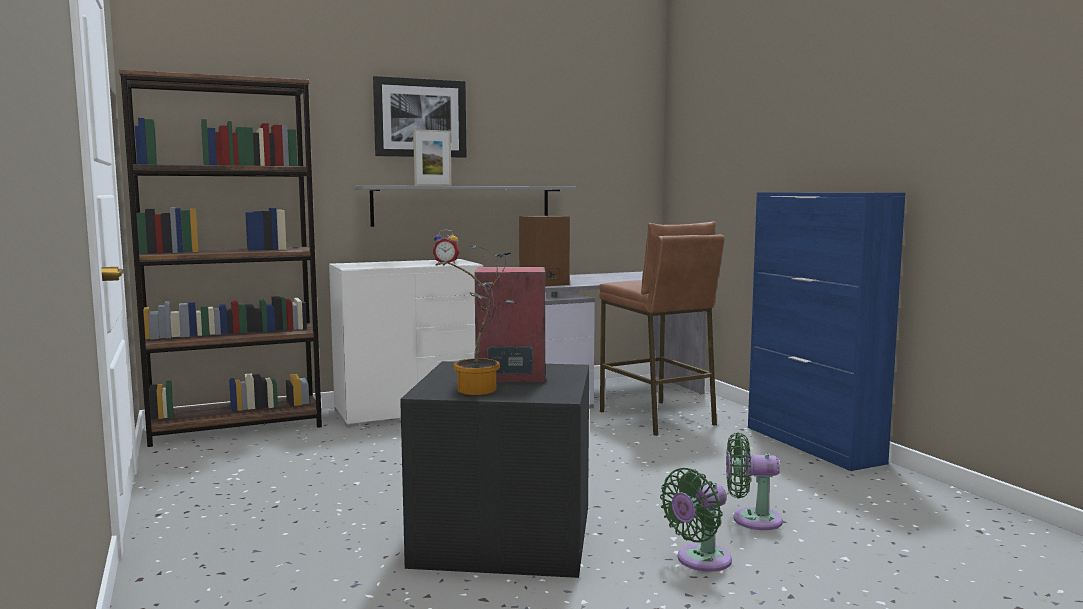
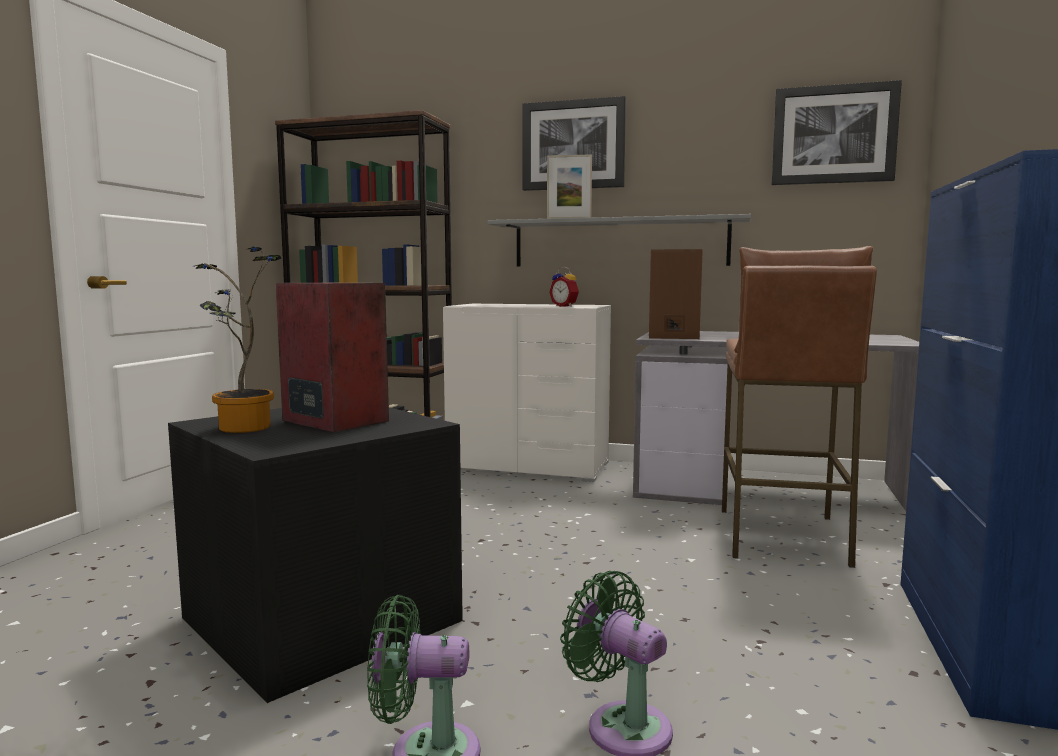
camera: 40 degrees right, 0 degrees up
none -> picture [771,80,902,185]

